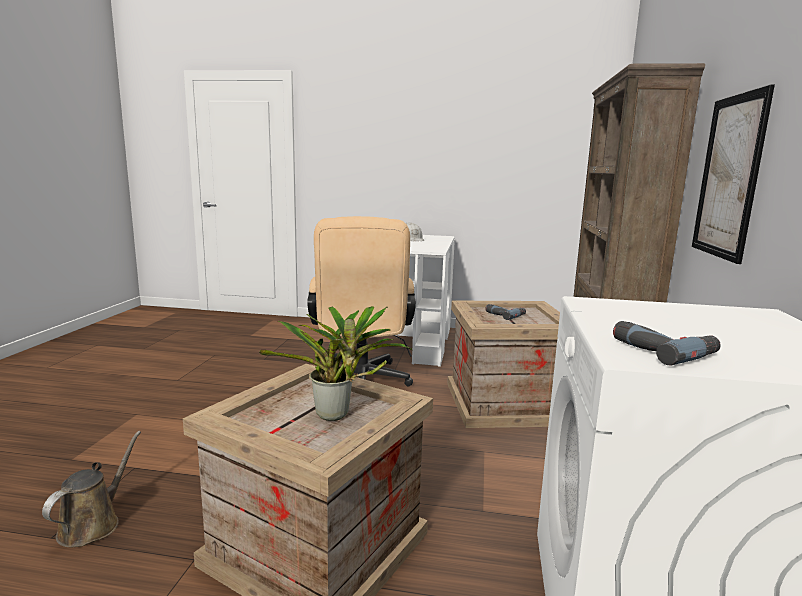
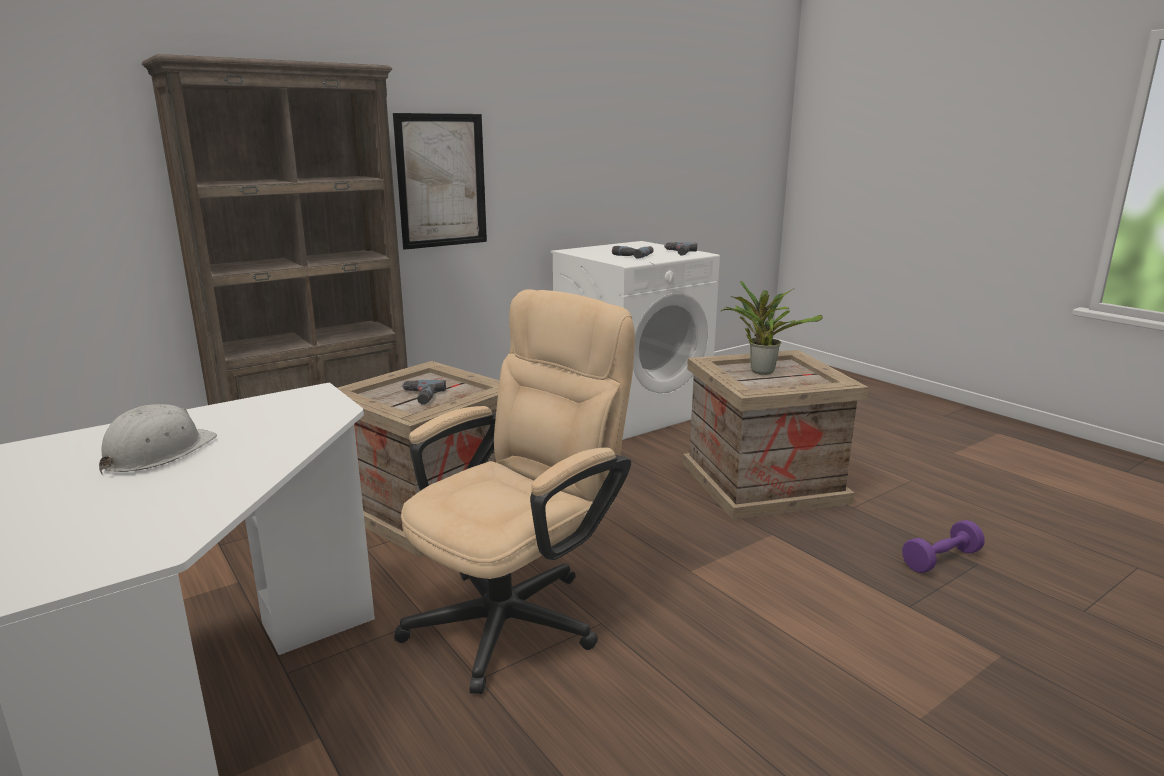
camera: 135 degrees left, 5 degrees up
brown watering can [42,431,141,547] -> purple dumbbell [902,520,984,573]
none -> power drill [612,246,654,259]

